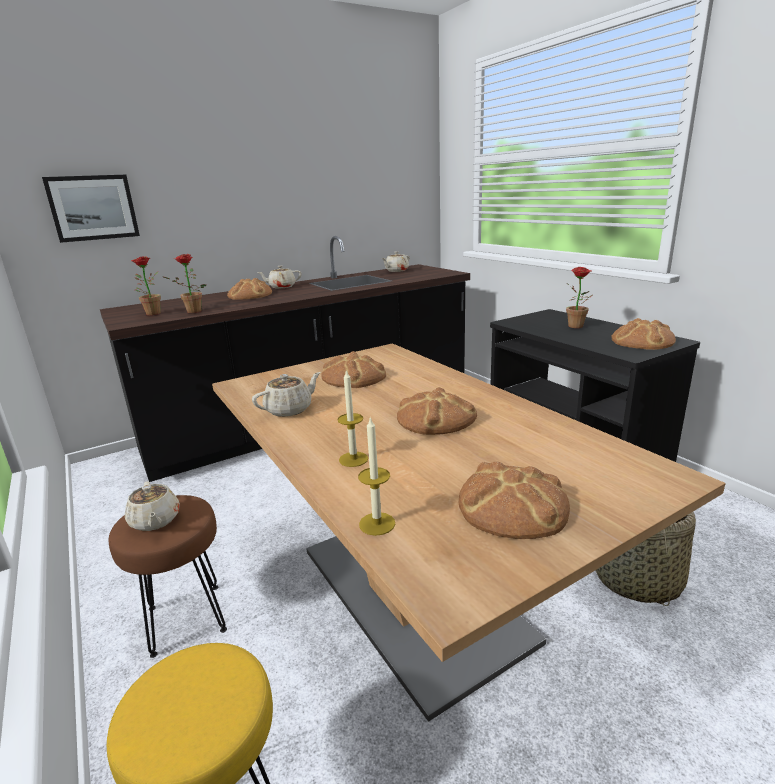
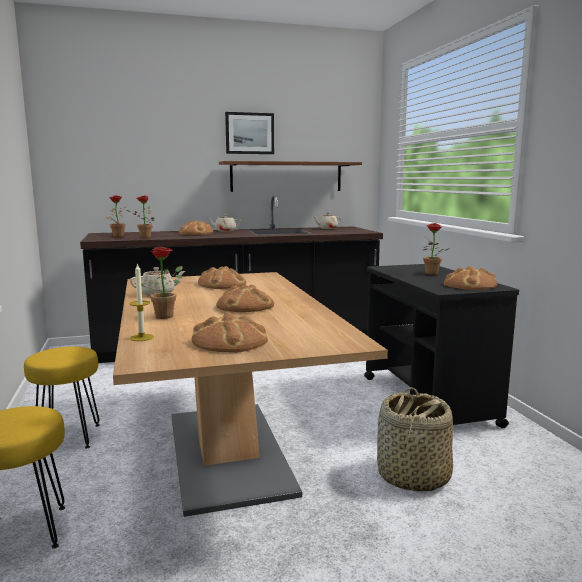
camera: 15 degrees right, 10 degrees down
picture [42,175,140,243] -> picture moved to [225,112,274,154]
brown stool [109,495,227,658] -> yellow stool [24,347,100,448]
beige teapot [125,481,180,531] -> none
candle [337,369,368,467] -> potted plant [135,247,183,319]
none -> brown shelf [219,161,362,192]

